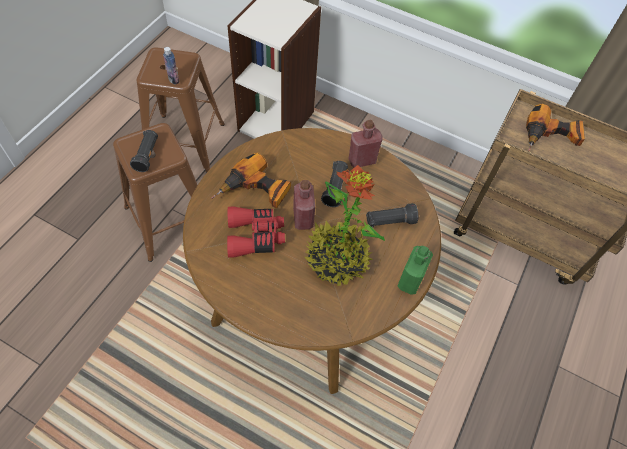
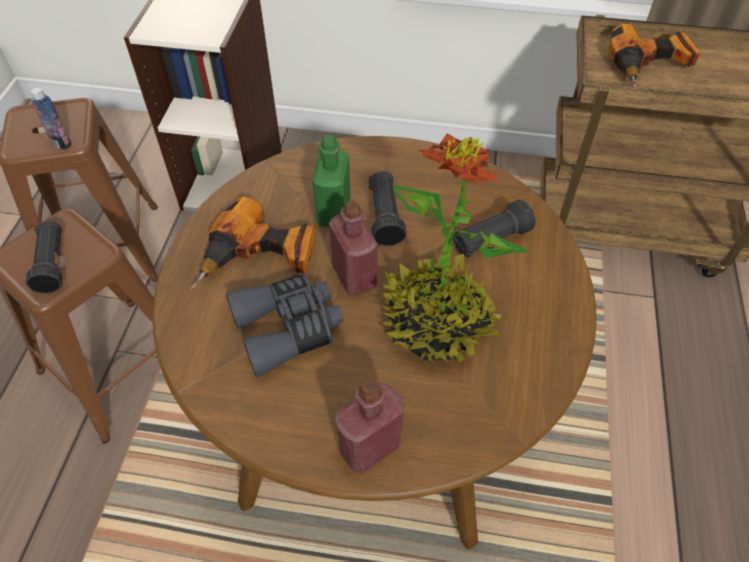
camera: 15 degrees left, 5 degrees down
red binoculars [227,207,285,258] -> grey binoculars [226,274,343,377]
red bottle [348,120,383,167] -> red bottle moved to [335,381,405,474]
green bottle [398,246,433,294] -> green bottle moved to [312,135,351,227]

